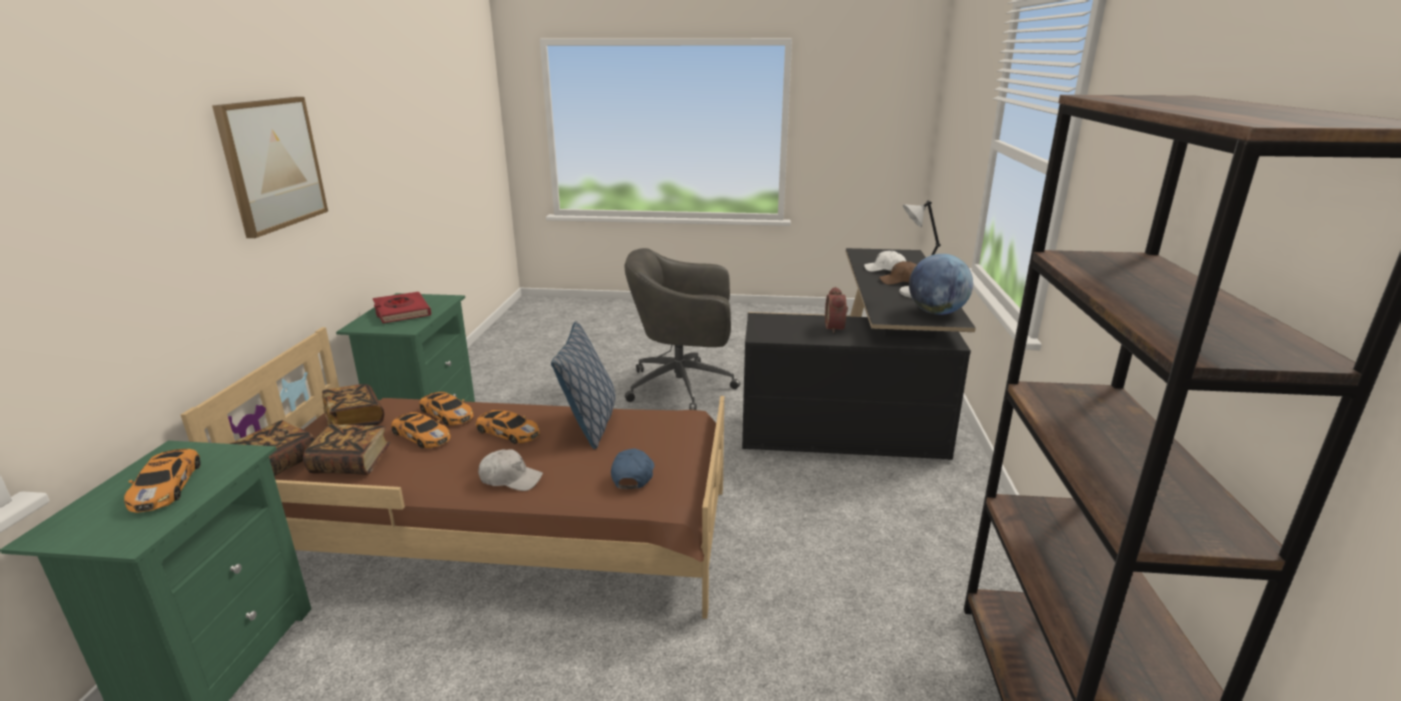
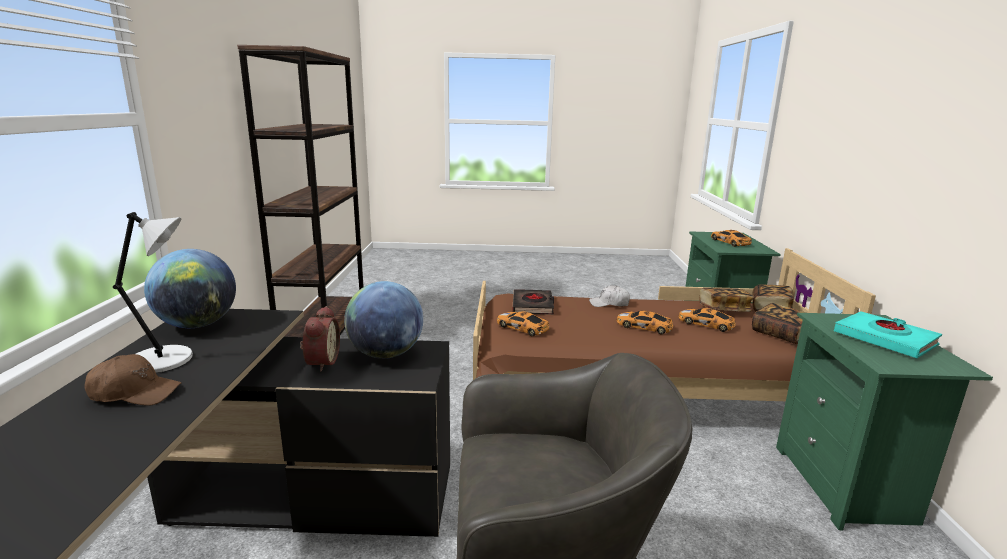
camera: 175 degrees right, 5 degrees down
picture [212,97,328,238] -> none
red book [373,292,431,323] -> turquoise book [834,311,942,358]
toy car [419,392,474,425] -> toy car moved to [497,311,550,336]
pillow [551,321,616,449] -> none
blue cap [611,448,655,489] -> black book [512,289,554,315]
white cap [864,250,906,272] -> none
none -> globe [344,281,423,359]

